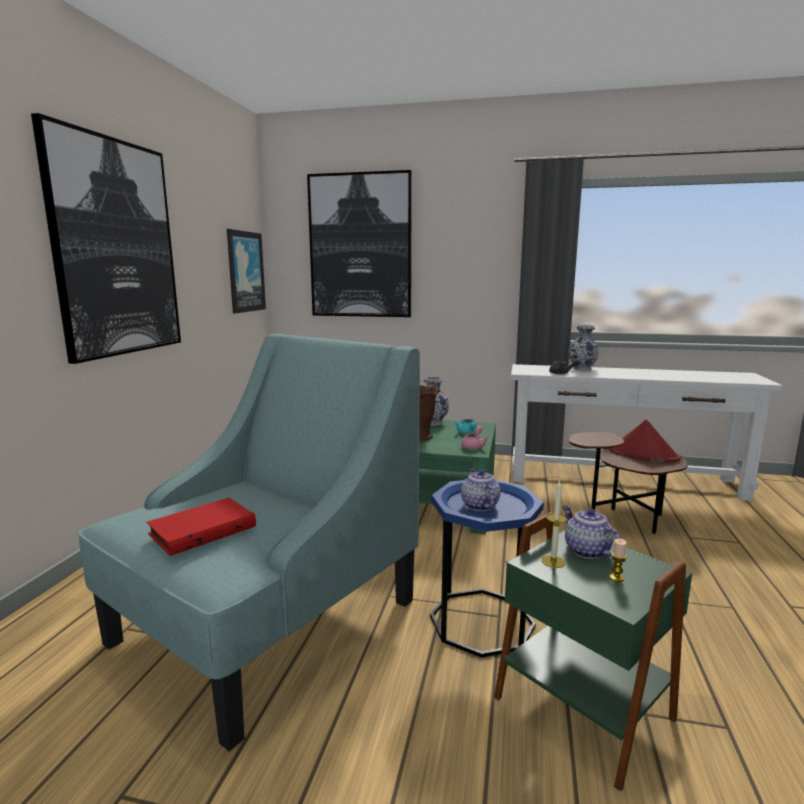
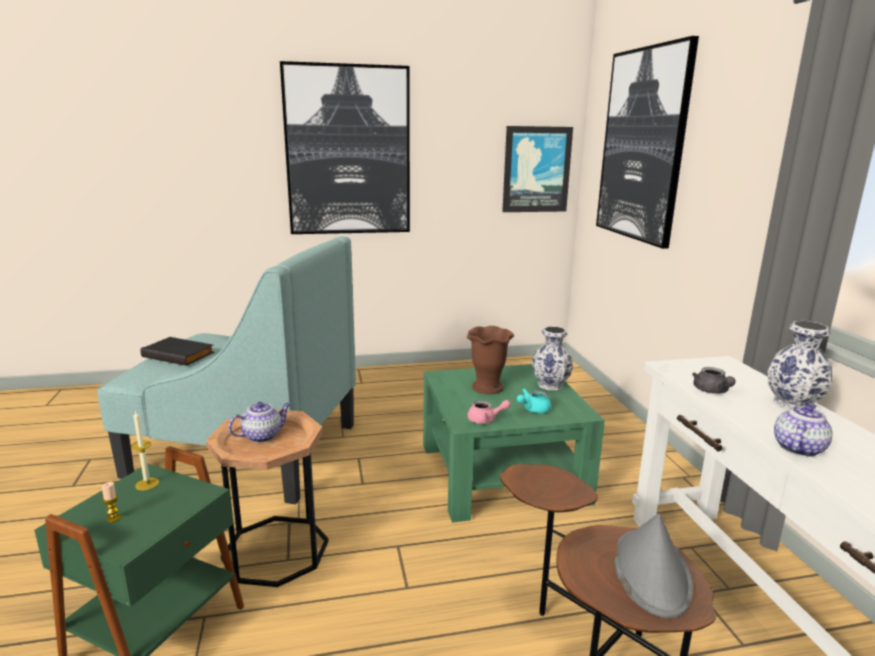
camera: 65 degrees right, 5 degrees up
red book [147,498,256,556] -> black book [140,337,214,366]
blue side table [430,480,544,658] -> brown side table [206,410,329,587]
teapot [562,506,620,559] -> teapot moved to [774,403,833,457]
red hat [609,420,681,462] -> grey hat [614,513,693,618]

